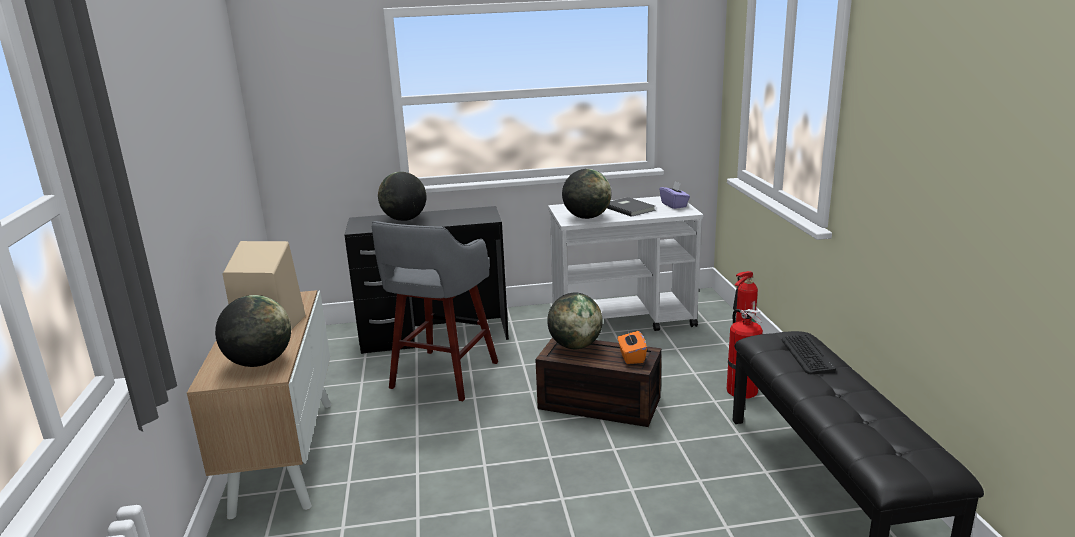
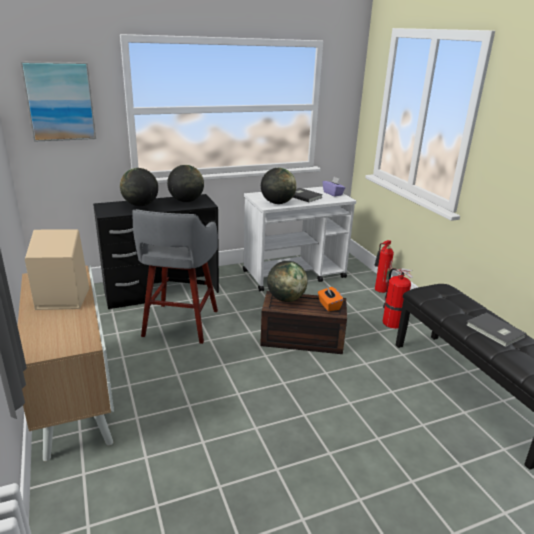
camera: 15 degrees left, 5 degrees up
globe [215,295,291,367] -> globe moved to [167,165,204,202]
keyboard [782,334,836,374] -> none
none -> picture [21,61,96,142]
none -> grey book [466,313,527,347]

